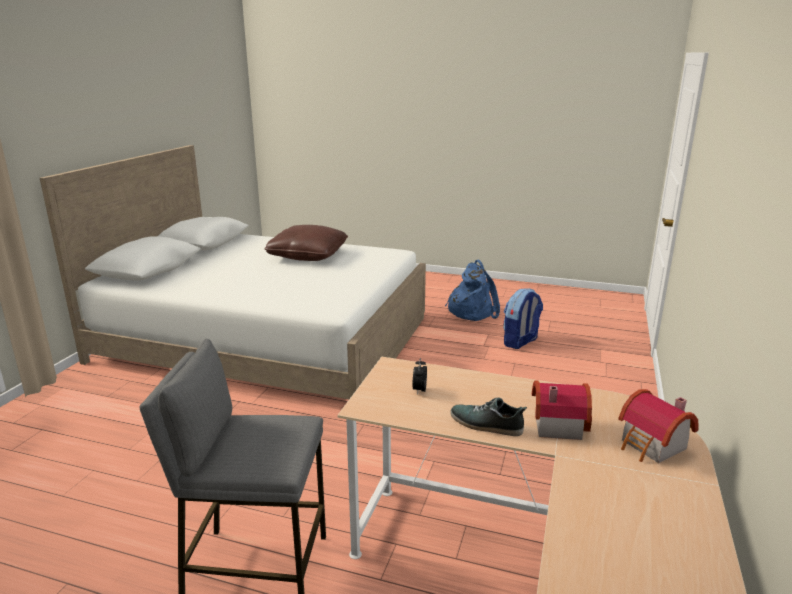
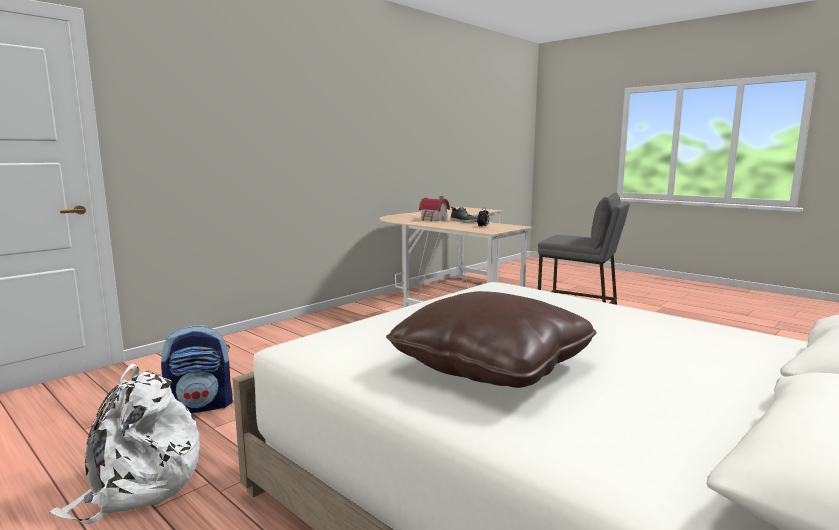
camera: 155 degrees left, 10 degrees down
blue backpack [445,260,500,321] -> white backpack [50,364,200,524]
toy house [618,389,699,463] -> none

